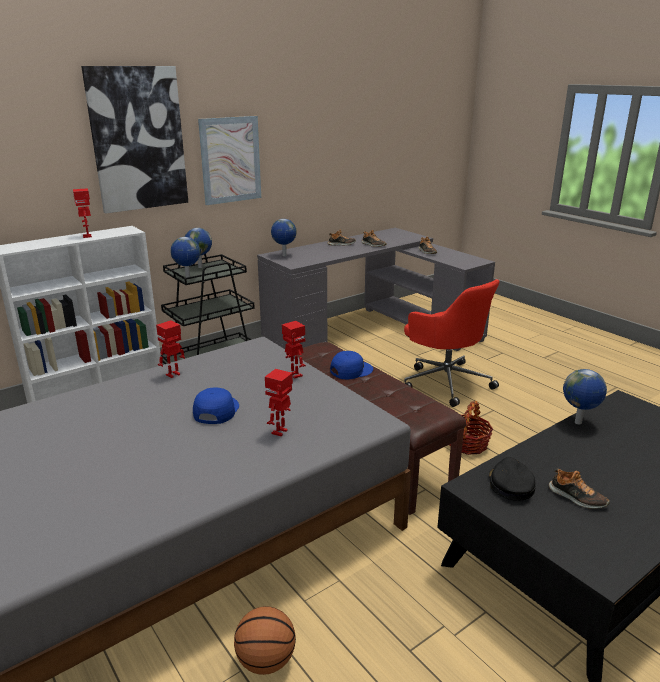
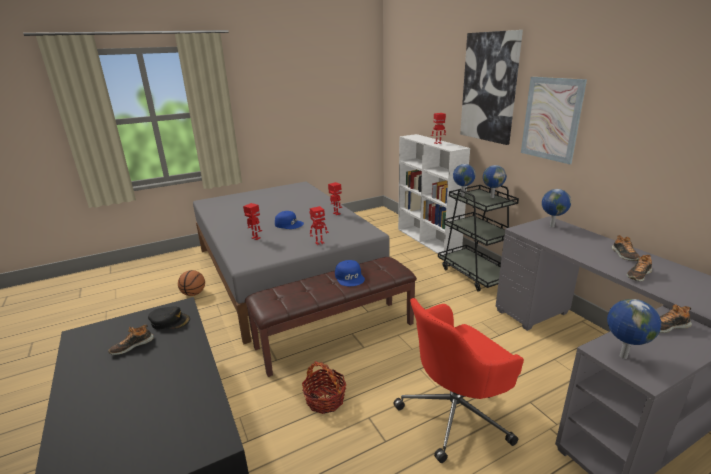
camera: 100 degrees right, 0 degrees up
globe [563,369,607,425] -> globe moved to [607,299,661,359]

